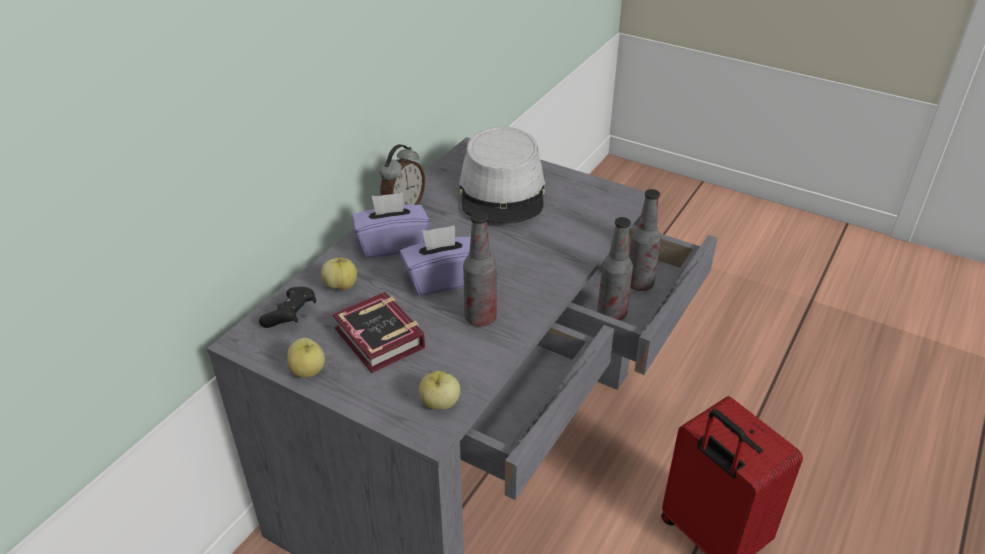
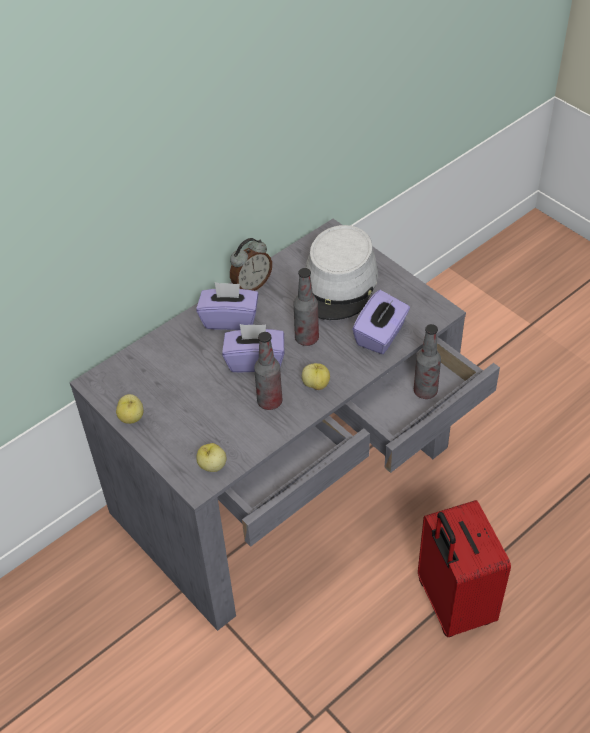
camera: 20 degrees right, 10 degrees up
black game controller [259,287,316,328] -> none
apple [321,257,357,290] -> apple moved to [302,363,330,390]
book [333,292,425,373] -> none
bottle [597,217,633,321] -> bottle moved to [294,268,319,346]
none -> purple tissue box [352,290,410,354]

